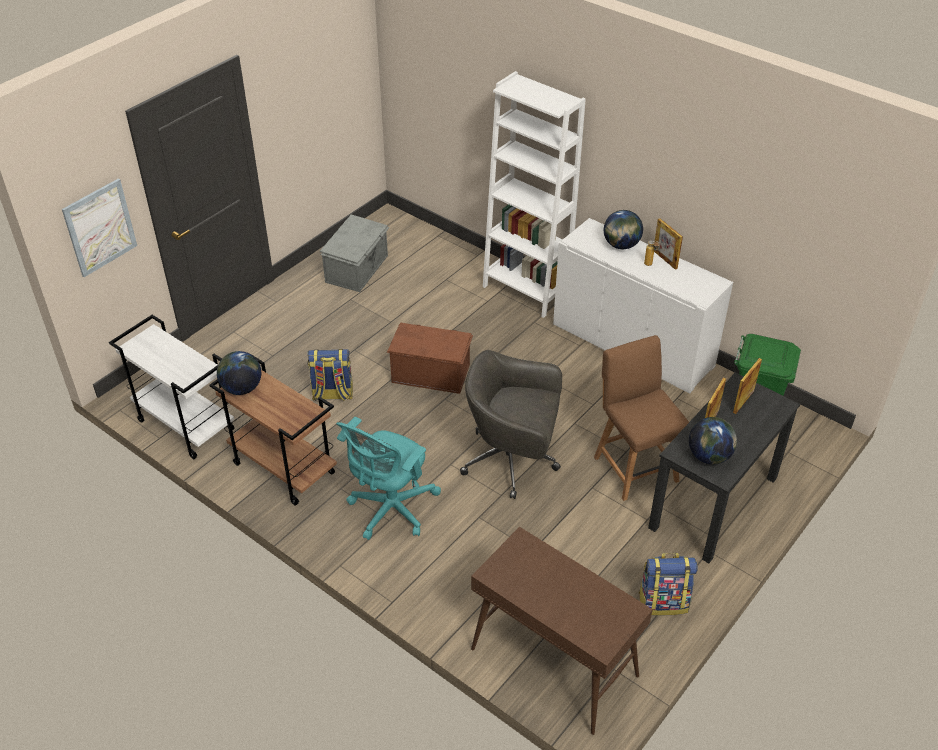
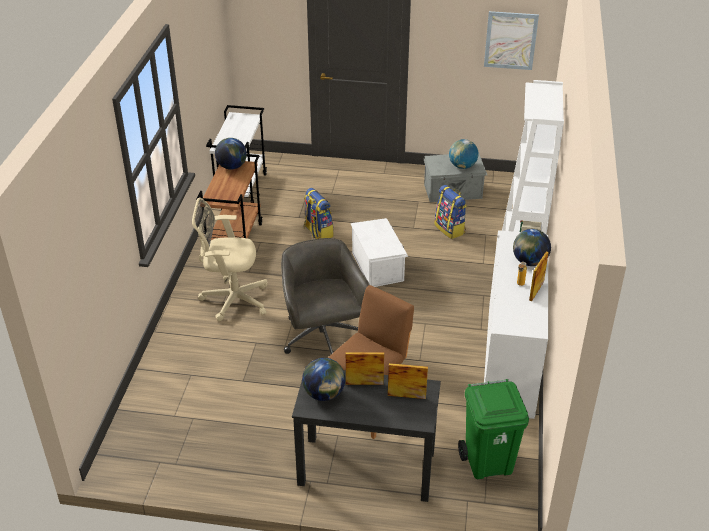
camera: 60 degrees right, 5 degrees down
picture [62,179,137,277] -> picture moved to [484,11,539,70]
turquoise office chair [336,417,441,540] -> beige office chair [192,198,267,321]
brown storage box [387,323,473,394] -> white storage box [351,218,408,287]
brown console table [471,527,653,735] -> none
backpack [638,553,698,616] -> backpack moved to [434,185,467,239]
none -> globe [449,139,478,169]

